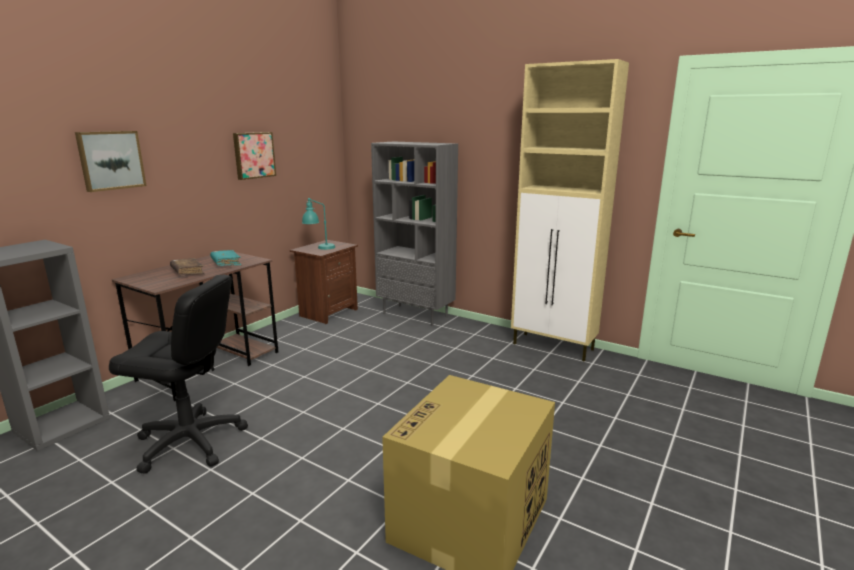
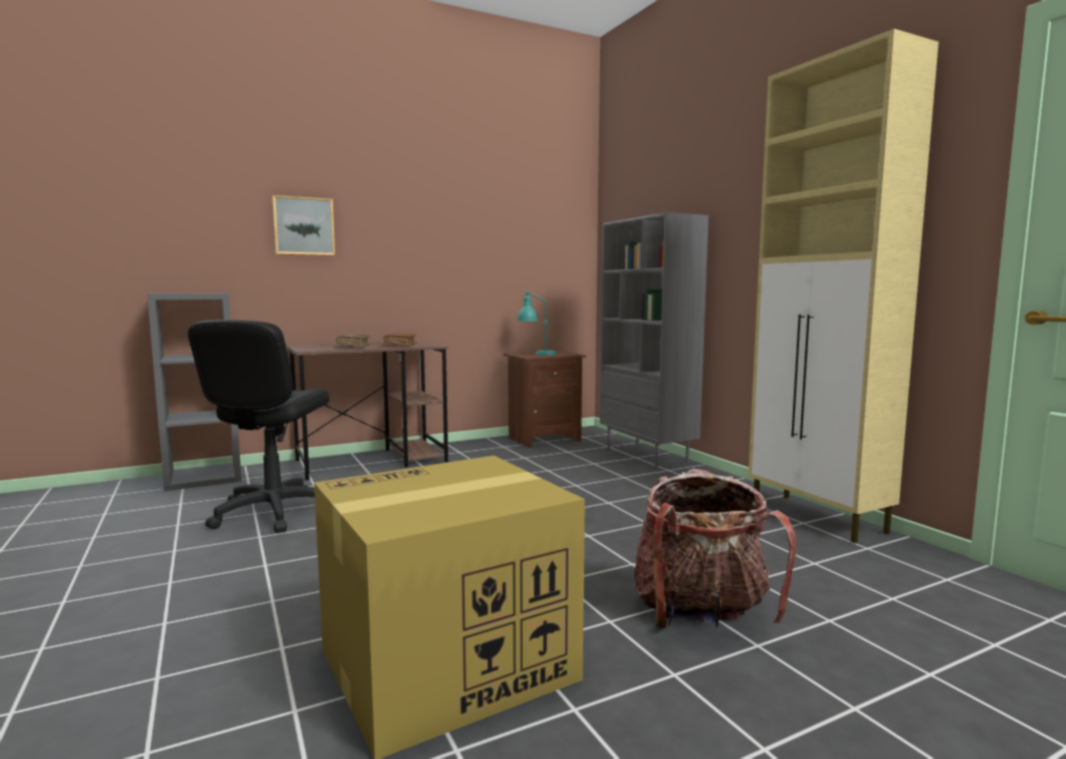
camera: 30 degrees right, 10 degrees down
black office chair [109,275,248,474] -> black office chair turned 60 degrees clockwise [188,320,330,533]
turquoise book [210,250,241,266] -> brown book [384,333,416,346]
picture [233,132,276,180] -> none
none -> backpack [634,469,796,628]

